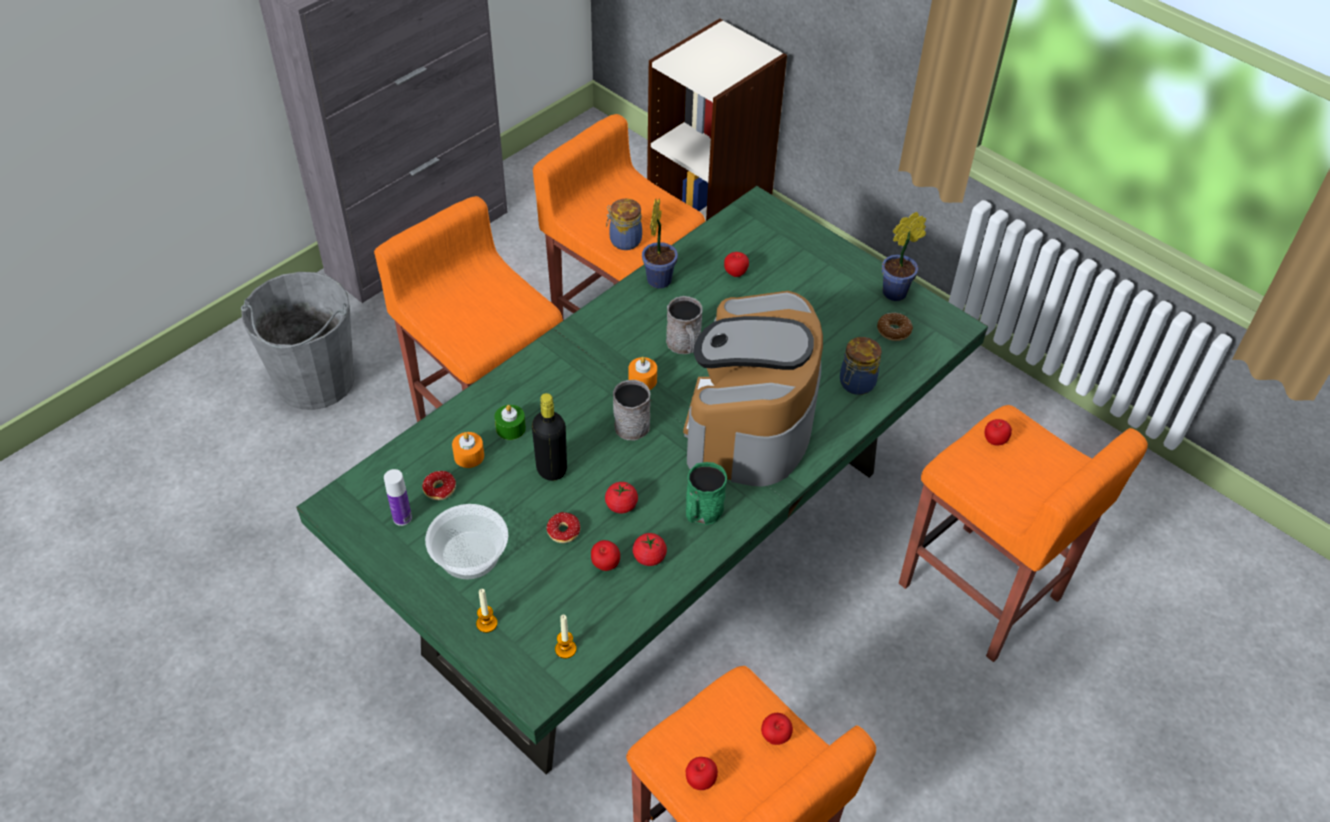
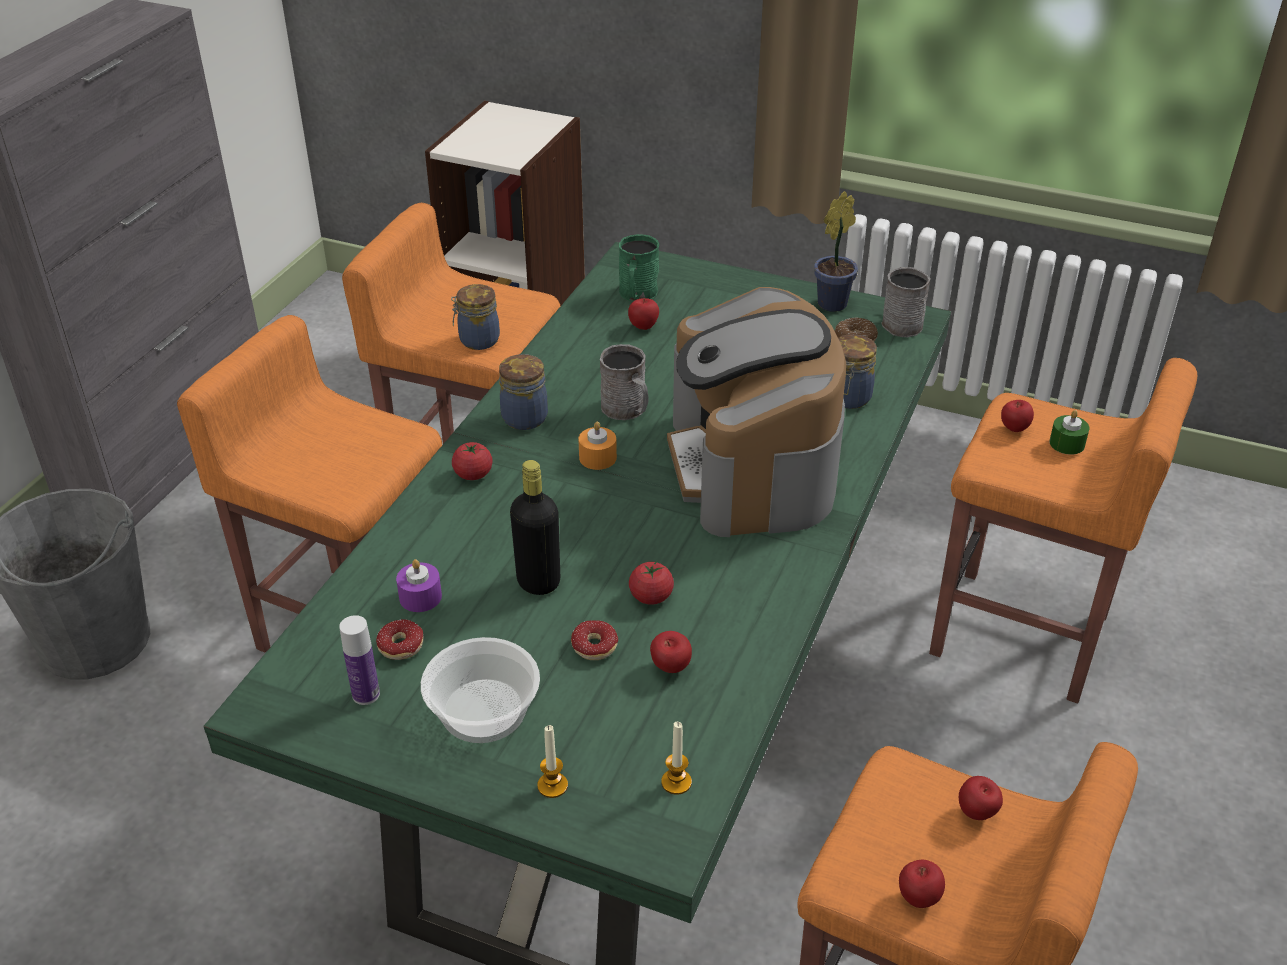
camera: 20 degrees left, 10 degrees down
orange candle [452,432,484,468] -> purple candle [396,559,442,612]
green candle [495,405,526,440] -> green candle moved to [1049,410,1090,455]
grey mug [613,380,651,440] -> grey mug moved to [881,267,931,337]
tomato [633,533,667,566] -> tomato moved to [452,442,493,480]
potted plant [642,198,678,289] -> none
green mug [686,462,727,525] -> green mug moved to [619,234,659,301]
none -> jar [499,354,548,430]

